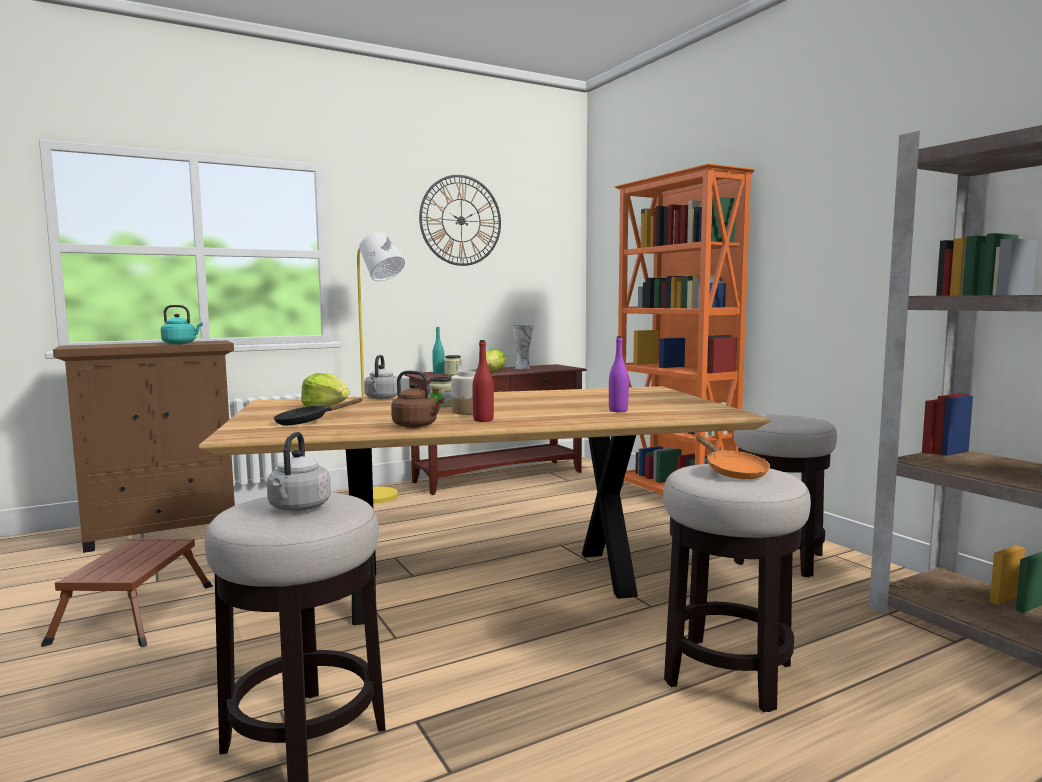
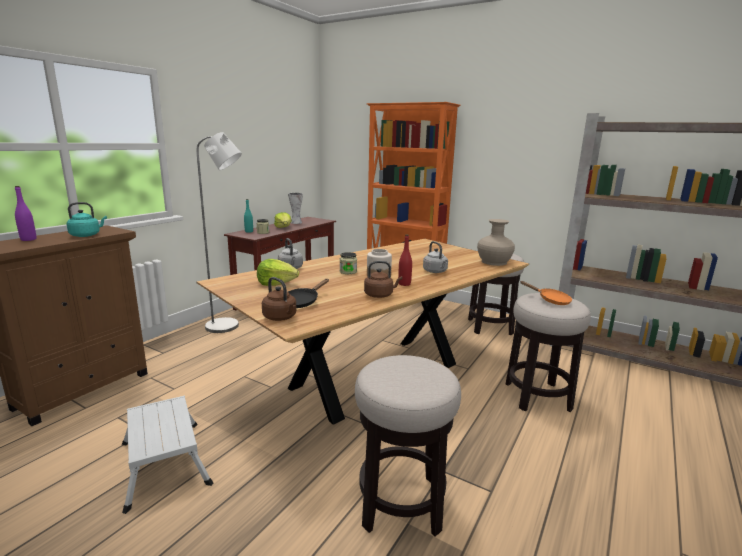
camera: 30 degrees left, 10 degrees up
brown step ladder [41,539,213,647] -> white step ladder [122,396,213,514]
grey kettle [267,432,331,511] -> grey kettle moved to [423,241,448,273]
yellow floor lamp [357,232,405,503] -> grey floor lamp [196,132,242,333]
wall clock [419,175,501,266] -> none
purple bottle [609,336,629,412] -> purple bottle moved to [15,186,36,241]
none -> brown kettle [262,277,296,321]
none -> beige vase [477,219,515,266]

